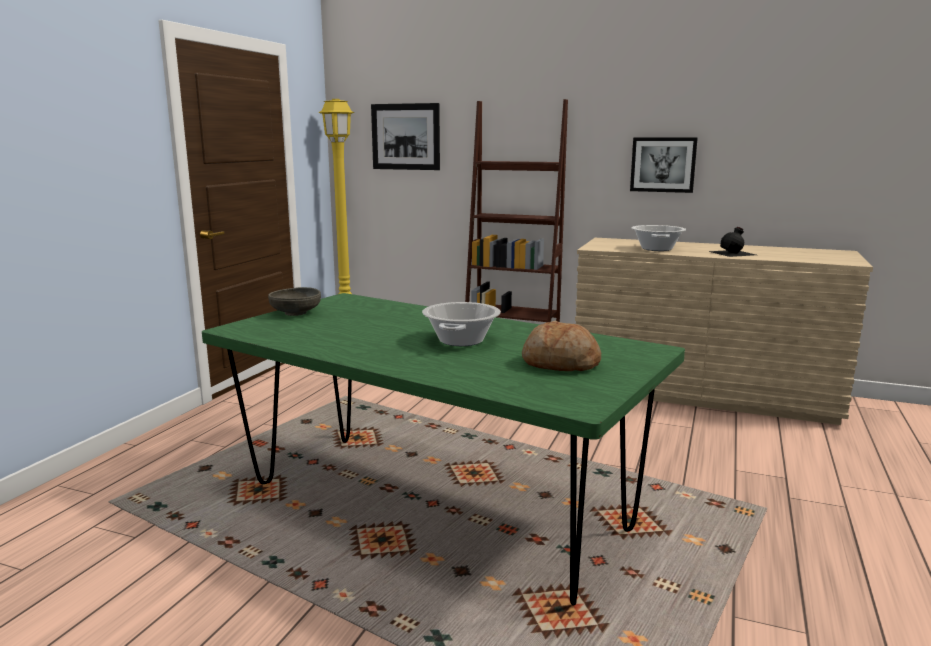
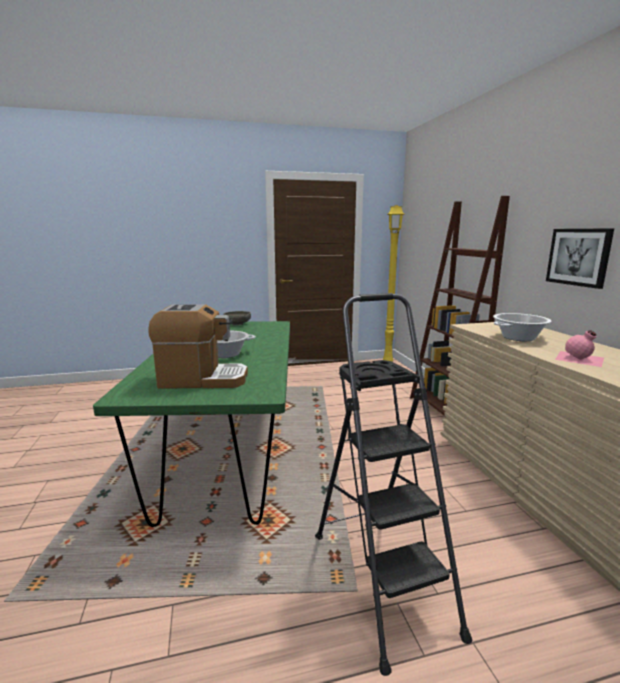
camera: 55 degrees right, 0 degrees up
picture [371,103,440,170] -> none
bread [522,320,601,371] -> coffee machine [148,304,248,389]
black bottle [708,227,756,257] -> pink bottle [555,330,604,367]
none -> step ladder [315,293,472,676]

